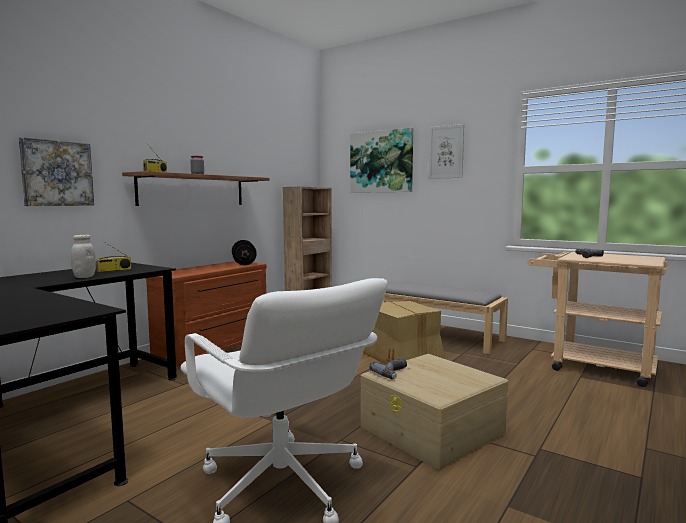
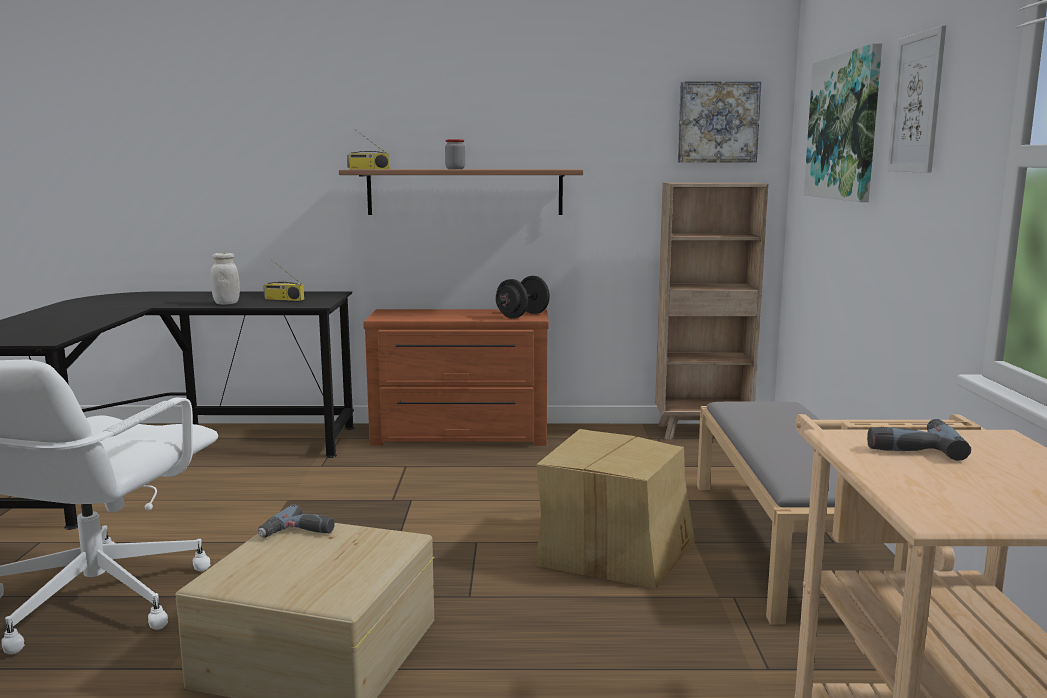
camera: 55 degrees right, 5 degrees up
picture [19,137,94,206] -> picture moved to [677,81,761,162]

